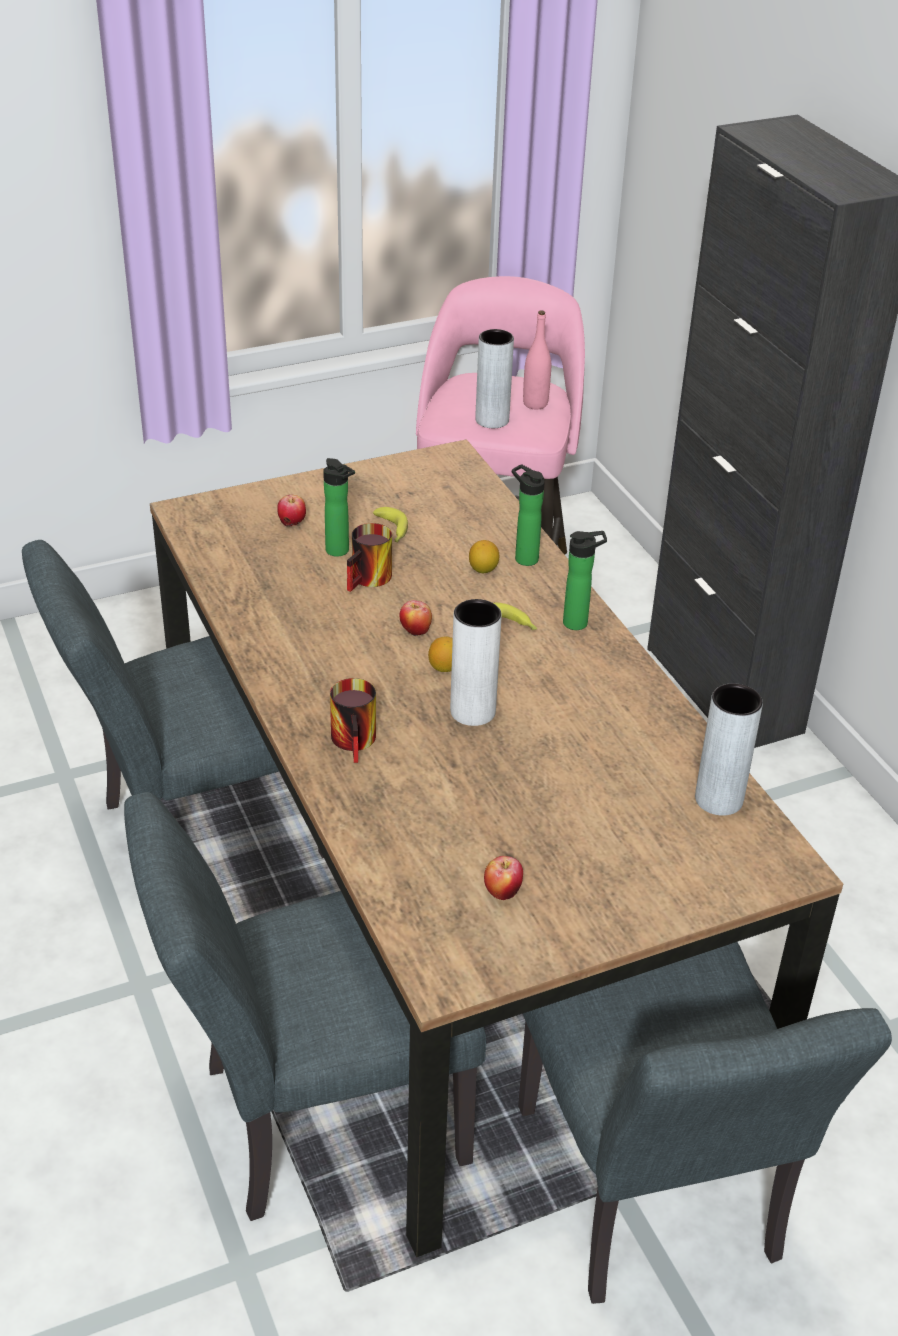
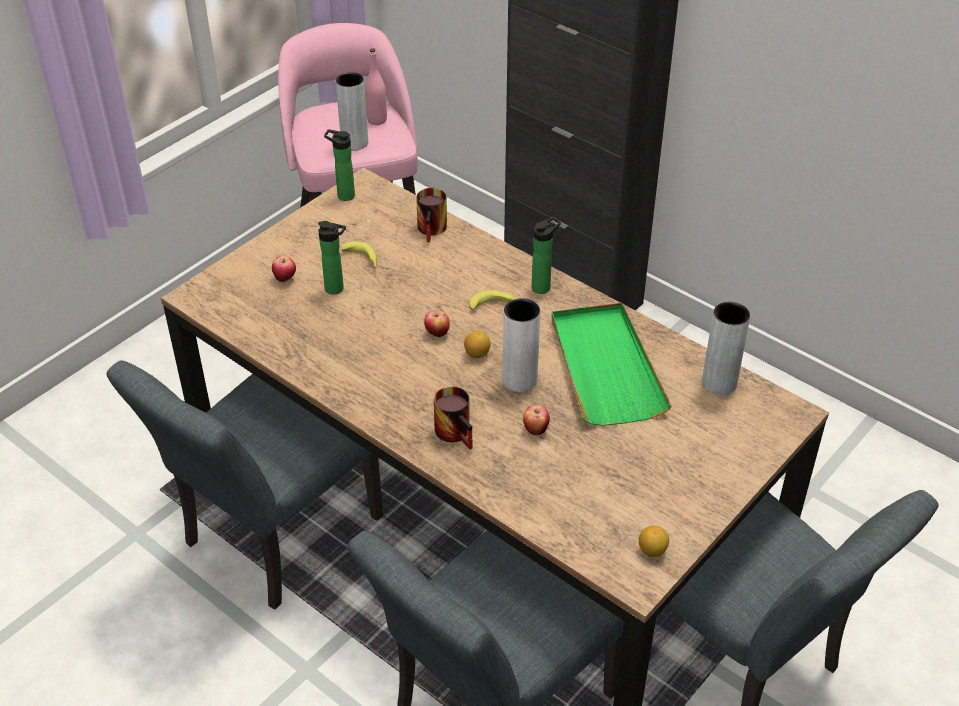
camera: 25 degrees left, 5 degrees up
mug [347,523,392,592] -> mug moved to [416,188,447,243]
lemon [469,540,499,573] -> lemon moved to [639,525,669,557]
apple [484,856,523,900] -> apple moved to [523,405,550,435]
bottle [512,464,545,566] -> bottle moved to [324,129,355,201]
none -> green tray [551,303,672,426]

